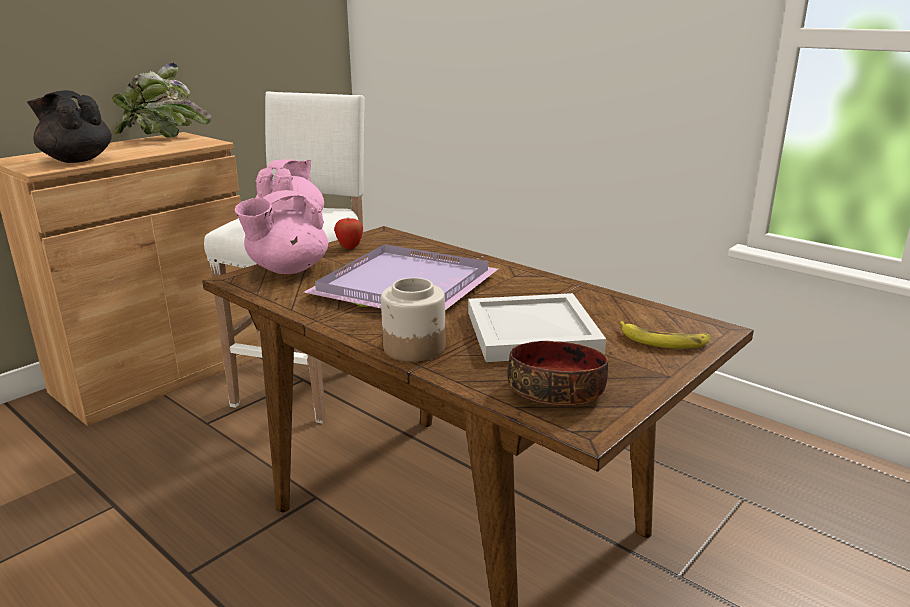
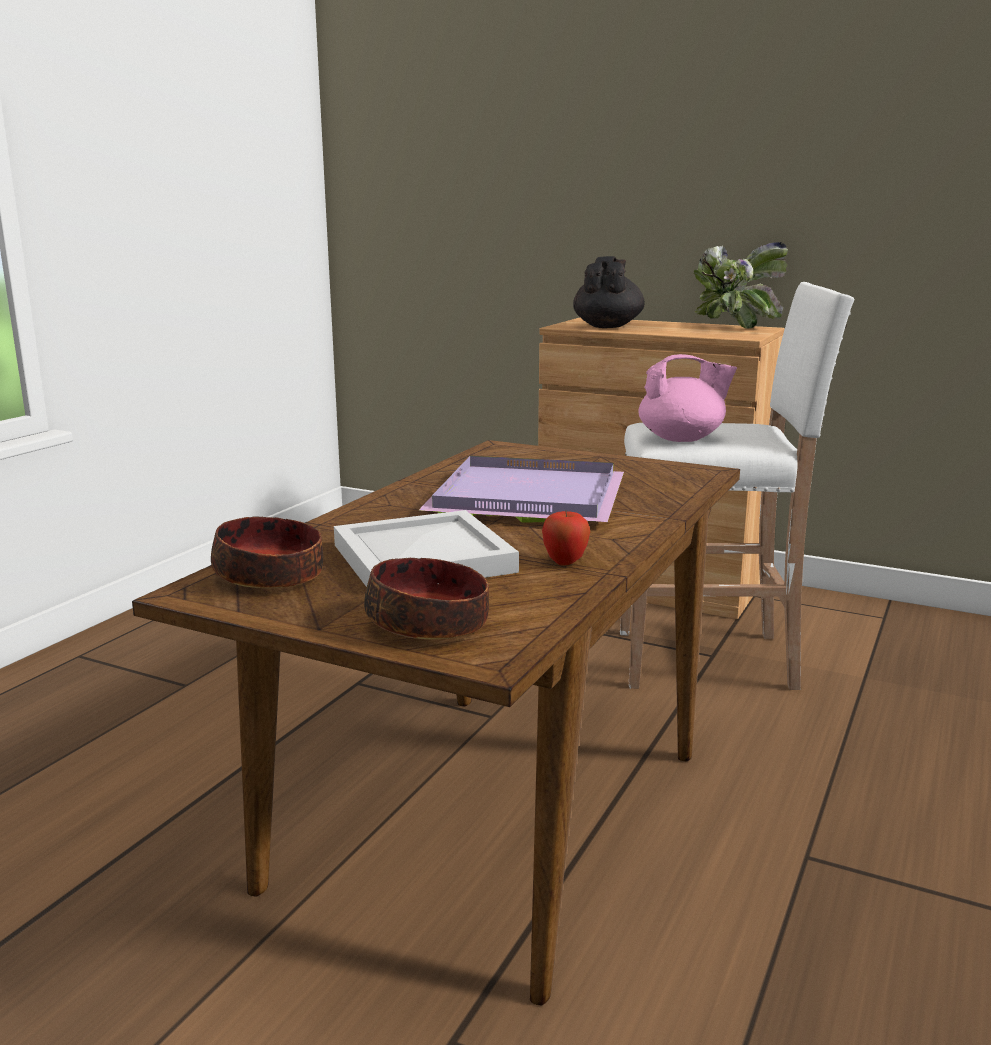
camera: 75 degrees right, 5 degrees down
pink teapot [235,190,328,274] -> none
apple [334,218,363,249] -> apple moved to [542,510,590,566]
jar [381,278,445,362] -> none
banana [620,321,711,349] -> bowl [364,558,489,640]

